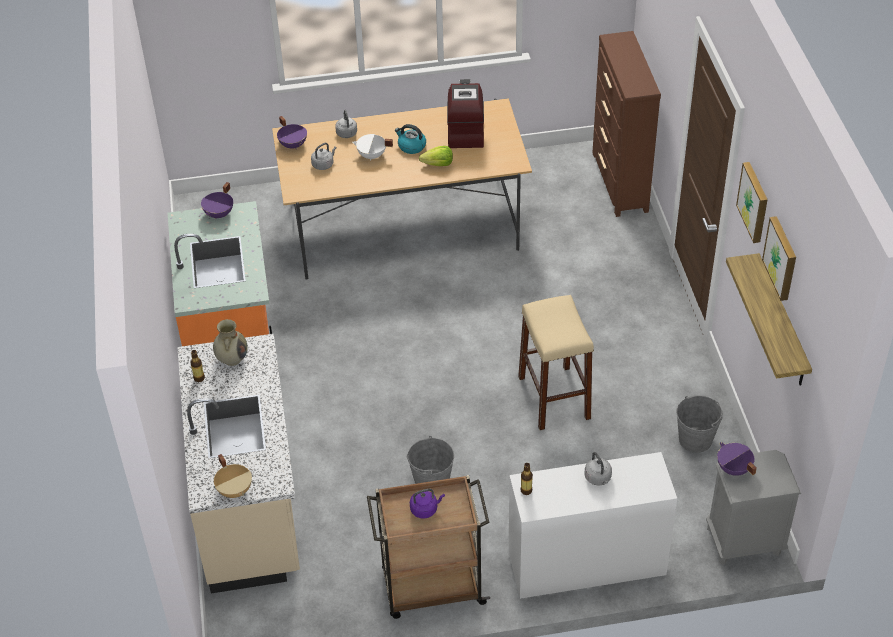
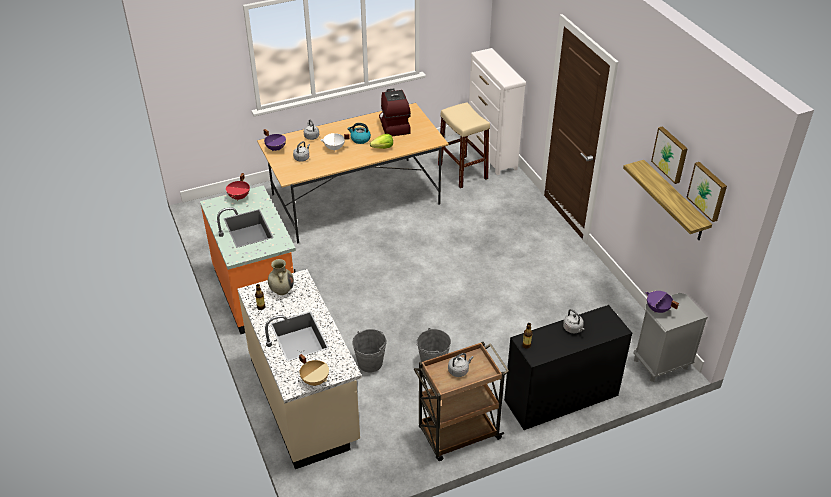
camera: 15 degrees left, 5 degrees down
purple cooking pot [201,182,233,219] -> red cooking pot [226,173,250,201]
purple kettle [410,488,445,519] -> grey kettle [448,353,473,377]
white desk [509,452,677,599] -> black desk [504,305,632,430]
beige stool [518,295,594,430] -> beige stool moved to [438,102,490,188]
brown dresser [592,31,661,217] -> white dresser [468,48,526,175]
grey bucket [676,395,723,453] -> grey bucket moved to [352,329,387,373]
picture [736,162,768,243] -> picture moved to [687,162,727,222]

